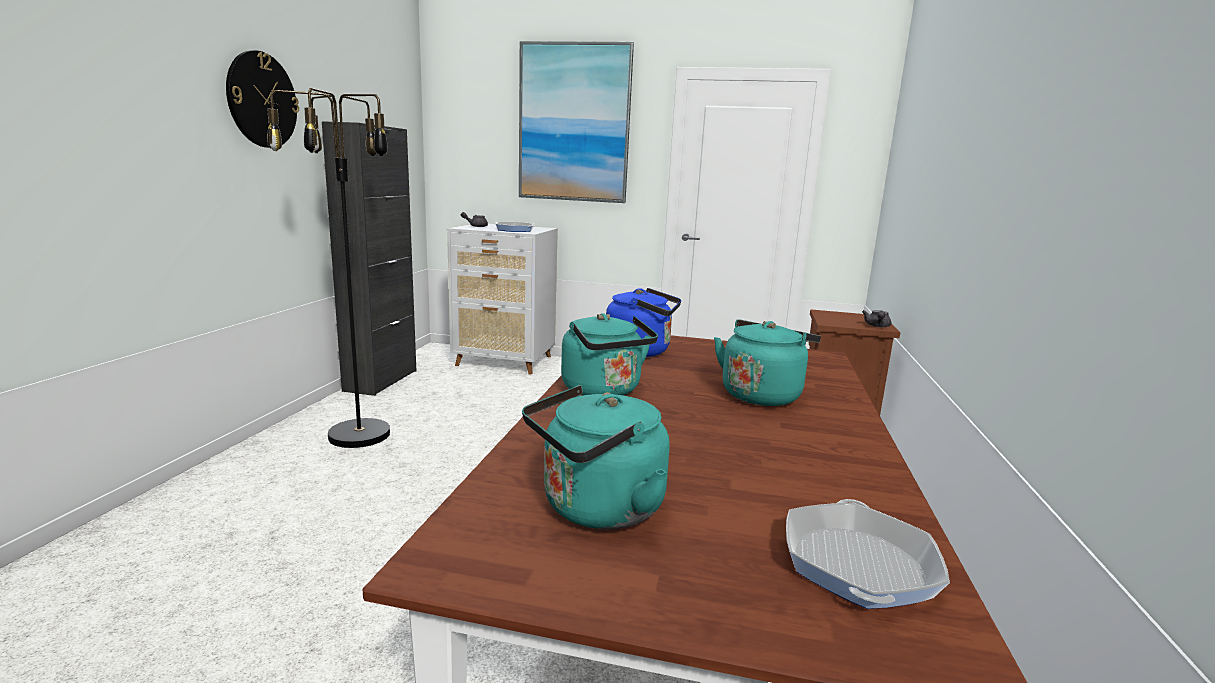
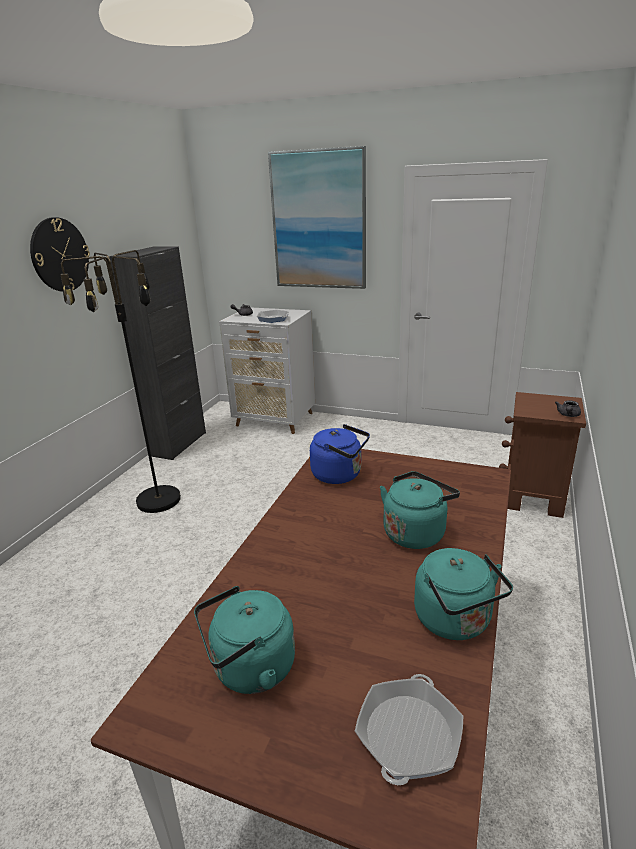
camera: 10 degrees right, 10 degrees up
turquoise kettle [561,313,658,396] -> turquoise kettle moved to [414,548,513,640]

